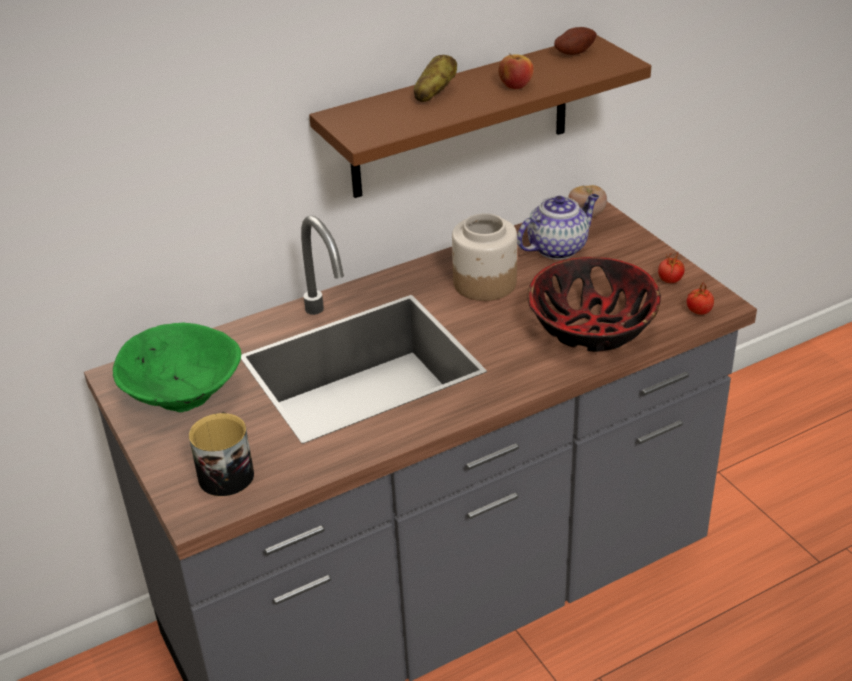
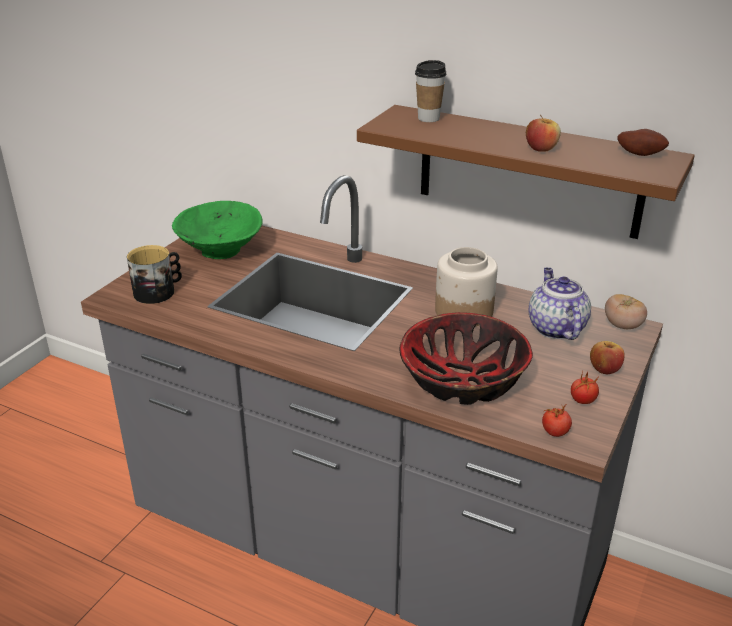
camera: 55 degrees right, 5 degrees down
potato [414,55,457,102] -> none
teapot [517,194,599,260] -> teapot turned 120 degrees counterclockwise [529,268,591,340]
none -> cup [415,60,446,122]
none -> apple [590,341,625,374]

